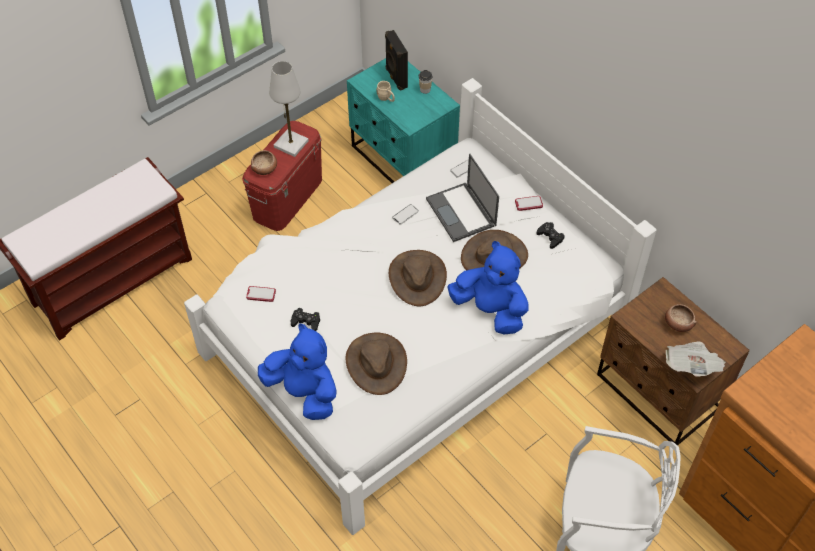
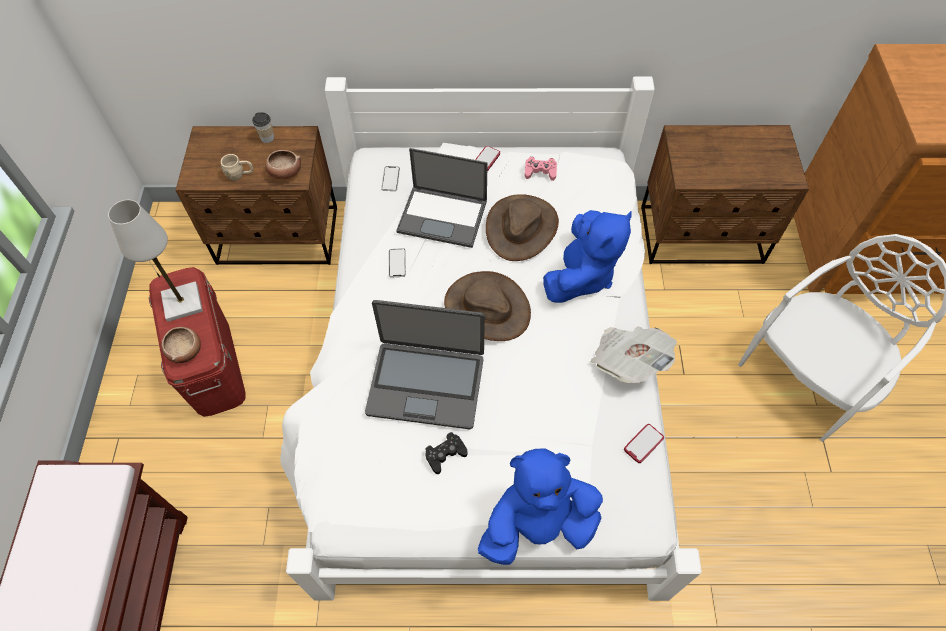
camera: 50 degrees left, 5 degrees up
phone [246,286,276,302] -> phone moved to [624,424,664,463]
brown hat [346,333,407,395] -> none
turquoise nightstand [347,58,460,183] -> brown nightstand [175,126,337,265]
black speaker [385,30,408,91] -> none
blue plush toy [447,241,529,335] -> blue plush toy turned 135 degrees clockwise [543,210,632,303]
black game controller [537,222,565,249] -> pink game controller [525,157,557,181]
bowl [665,304,697,332] -> bowl moved to [266,150,301,180]
newspaper [666,341,725,376] -> newspaper moved to [591,327,677,383]
none -> laptop [365,300,485,429]

